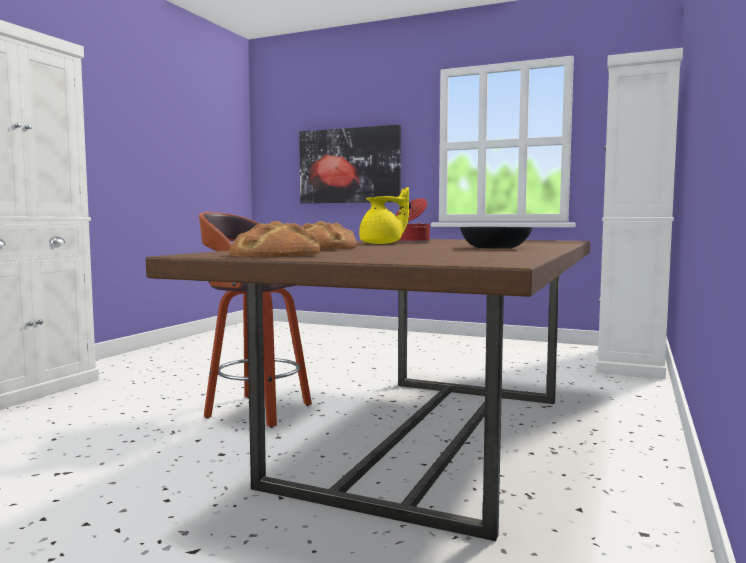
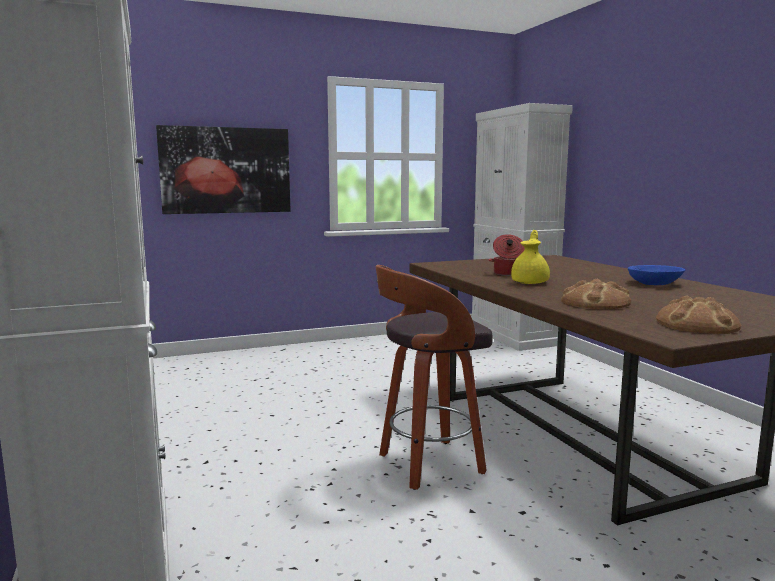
camera: 45 degrees left, 5 degrees up
black bowl [460,227,532,249] -> blue bowl [628,265,685,285]

